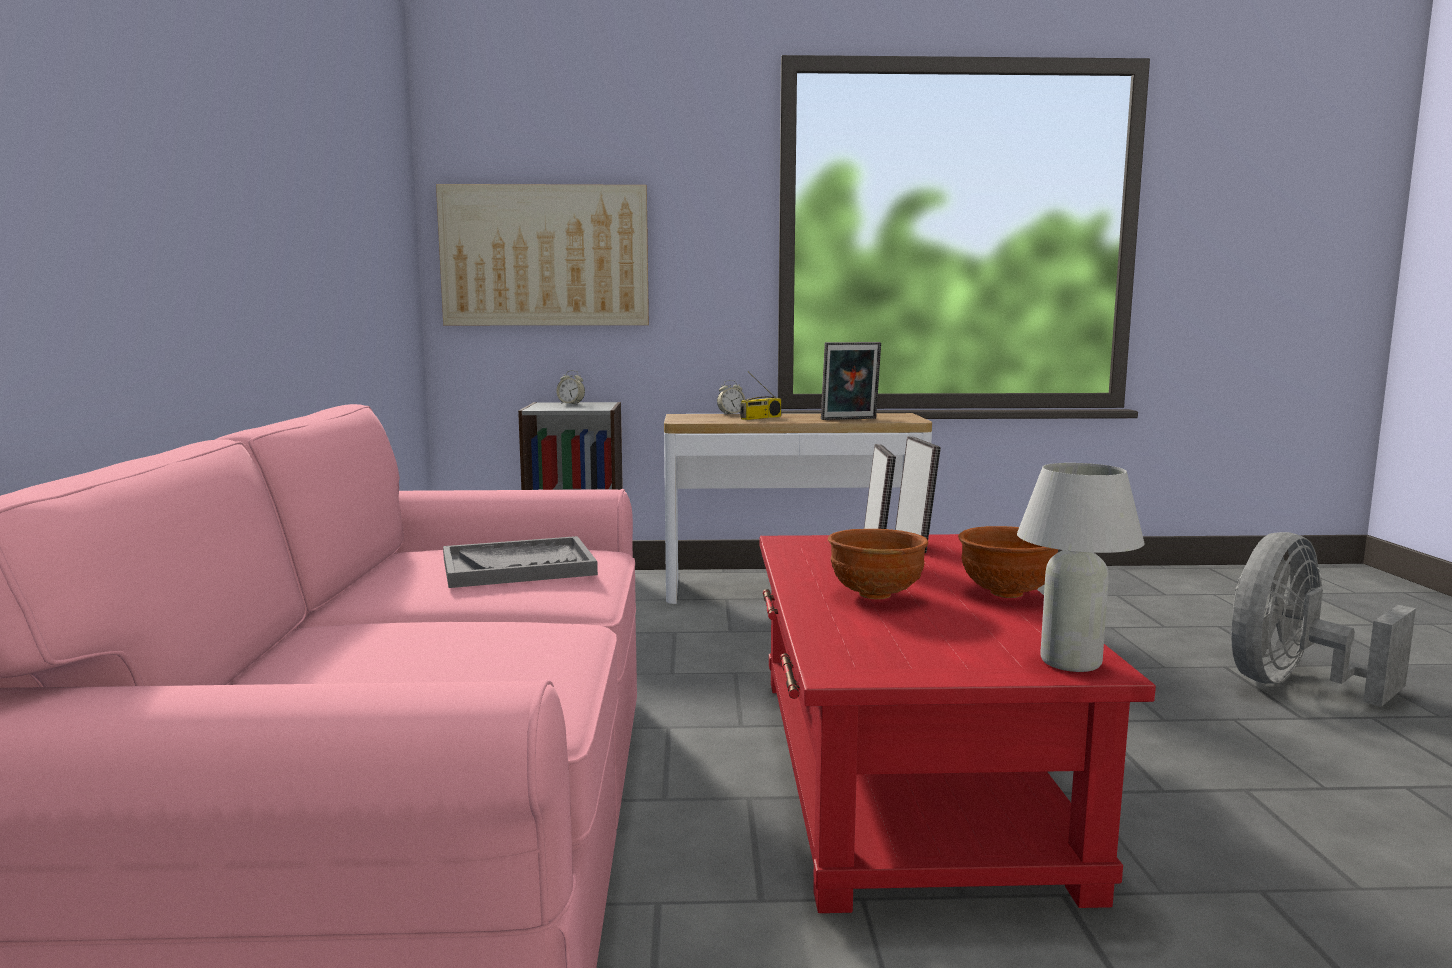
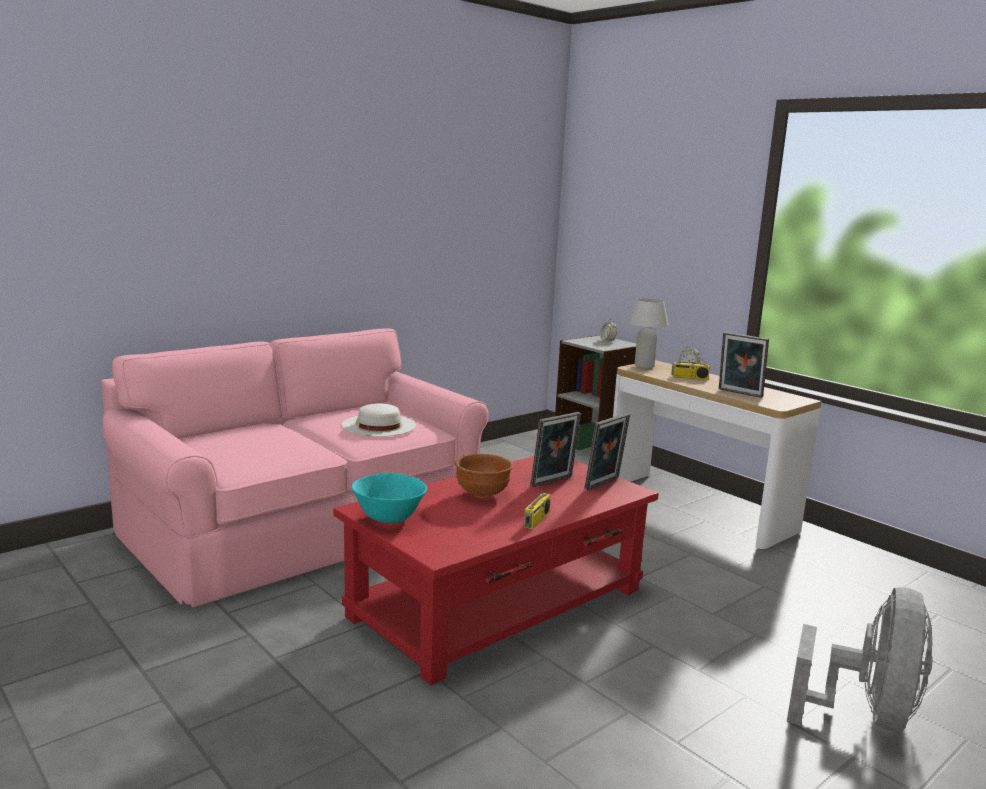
camera: 50 degrees right, 5 degrees up
picture [436,184,649,325] -> none
grey tray [443,536,598,588] -> white hat [342,403,416,437]
brown bowl [958,526,1058,598] -> radio [524,478,551,529]
white table lamp [1017,463,1144,672] -> white table lamp moved to [628,298,669,369]
grey fan [1231,532,1416,707] -> grey fan turned 105 degrees clockwise [787,587,933,732]
none -> turquoise bowl [351,473,427,523]

